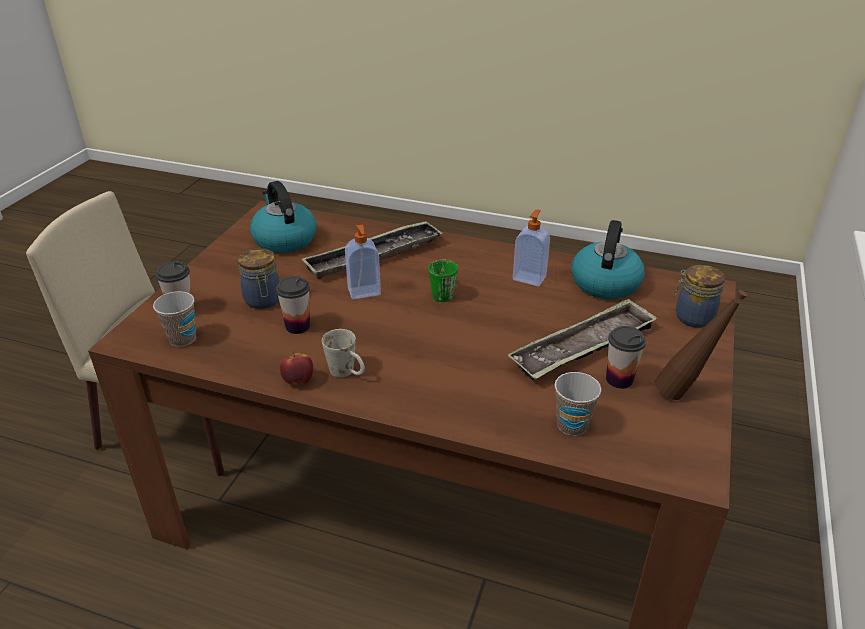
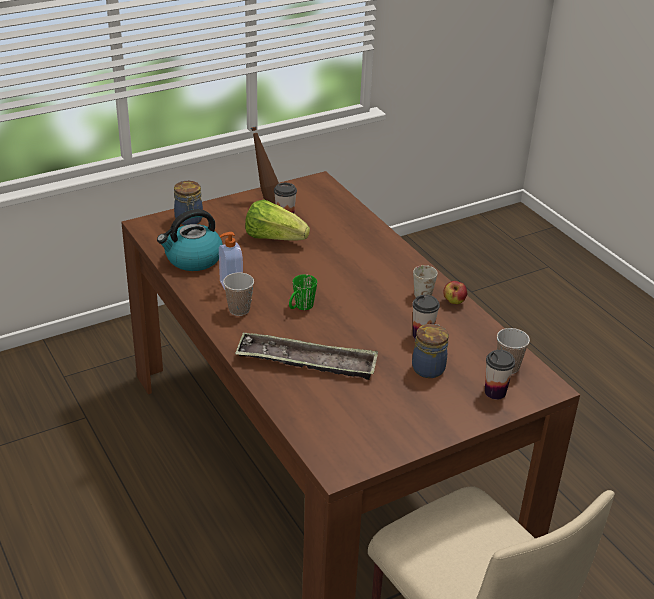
camera: 140 degrees left, 0 degrees up
kettle [250,181,316,253] -> none
soap dispenser [345,225,381,299] -> none
tray [507,298,658,380] -> lettuce [245,200,310,241]
cup [555,372,601,436] -> cup moved to [223,273,254,316]

